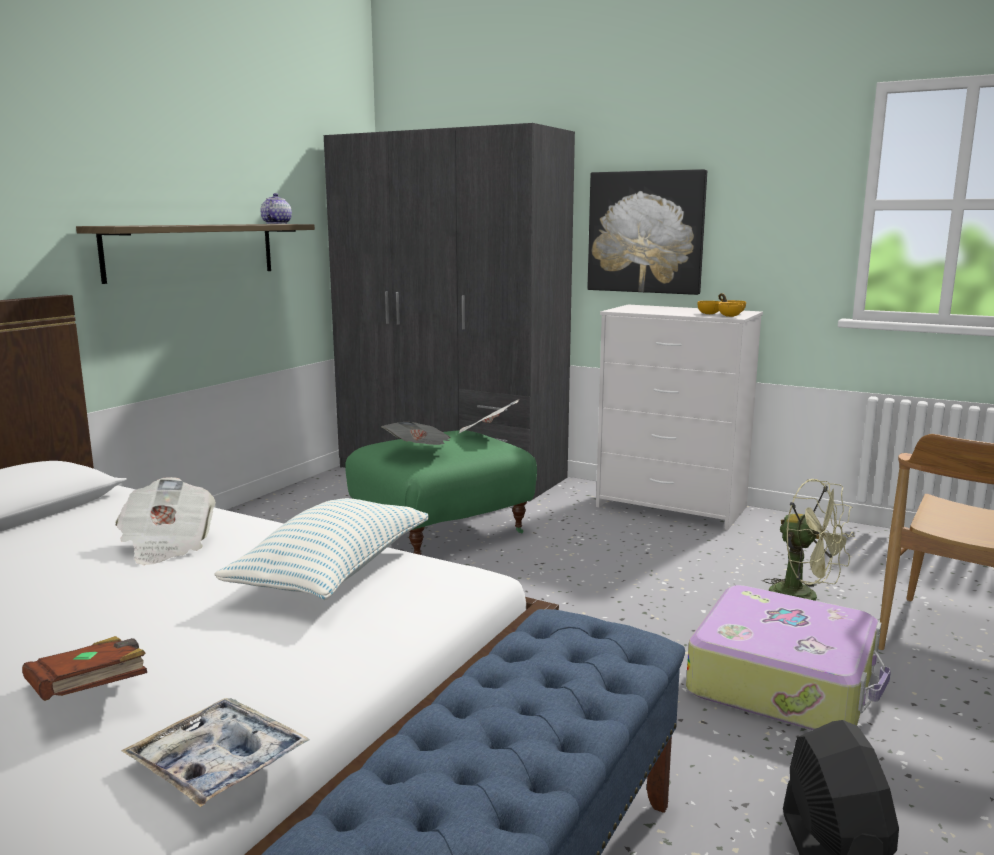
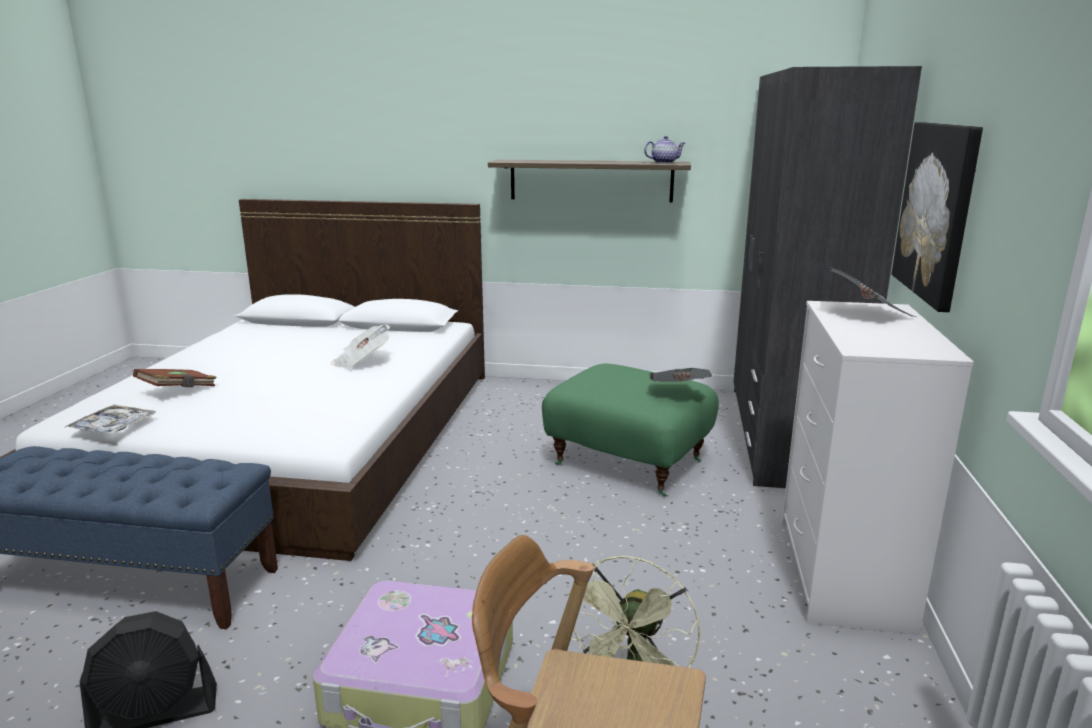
camera: 70 degrees right, 5 degrees up
pillow [214,498,429,600] -> none
newspaper [381,422,450,445] -> newspaper moved to [830,267,916,317]
bowl [698,293,746,317] -> none

